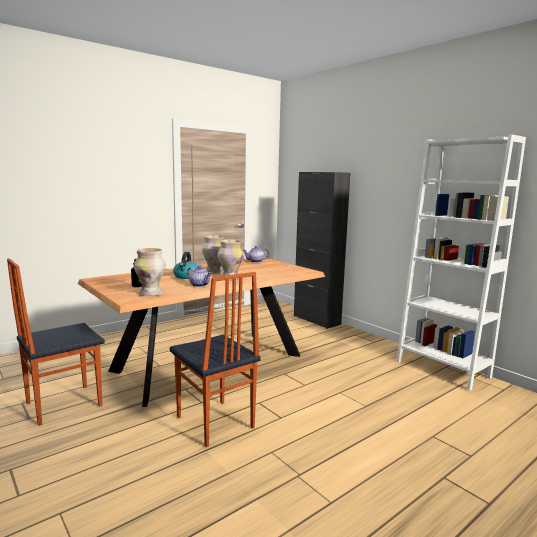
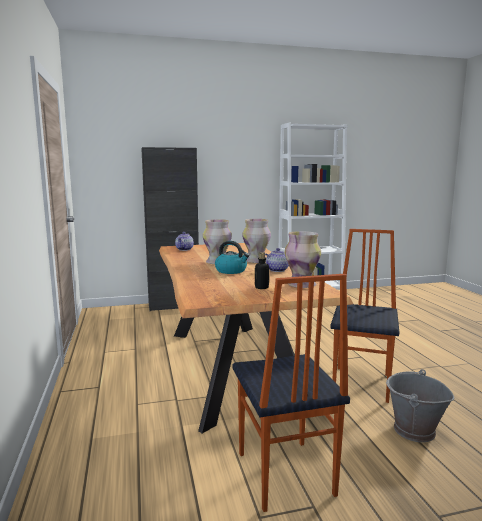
camera: 65 degrees left, 0 degrees up
chair [170,272,261,447] -> chair turned 60 degrees counterclockwise [330,229,399,403]
none -> grey bucket [386,369,454,442]

